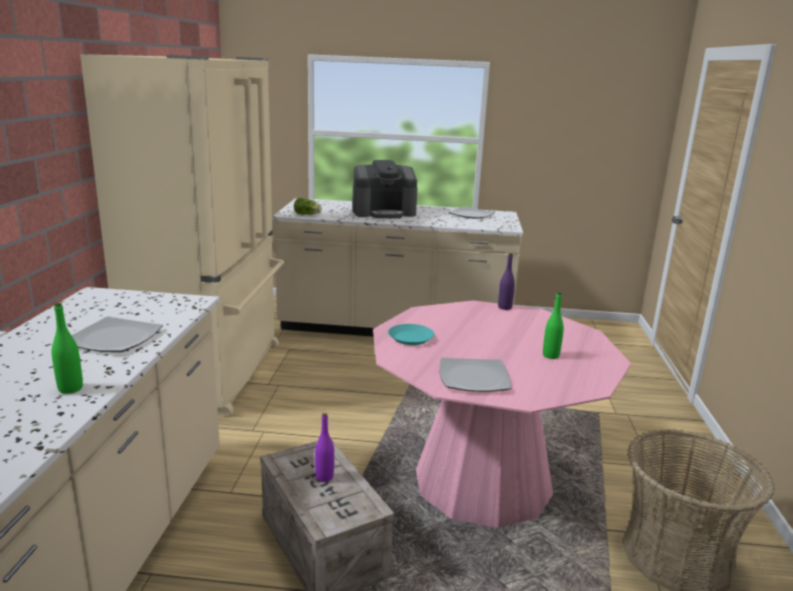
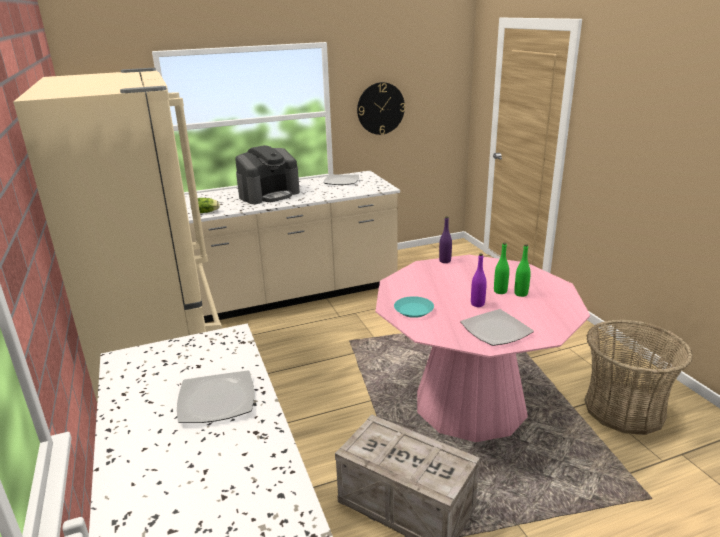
camera: 25 degrees left, 5 degrees up
green bottle [52,303,83,394] -> green bottle moved to [494,242,509,294]
purple bottle [315,413,334,482] -> purple bottle moved to [471,254,487,307]
none -> wall clock [357,82,405,135]

